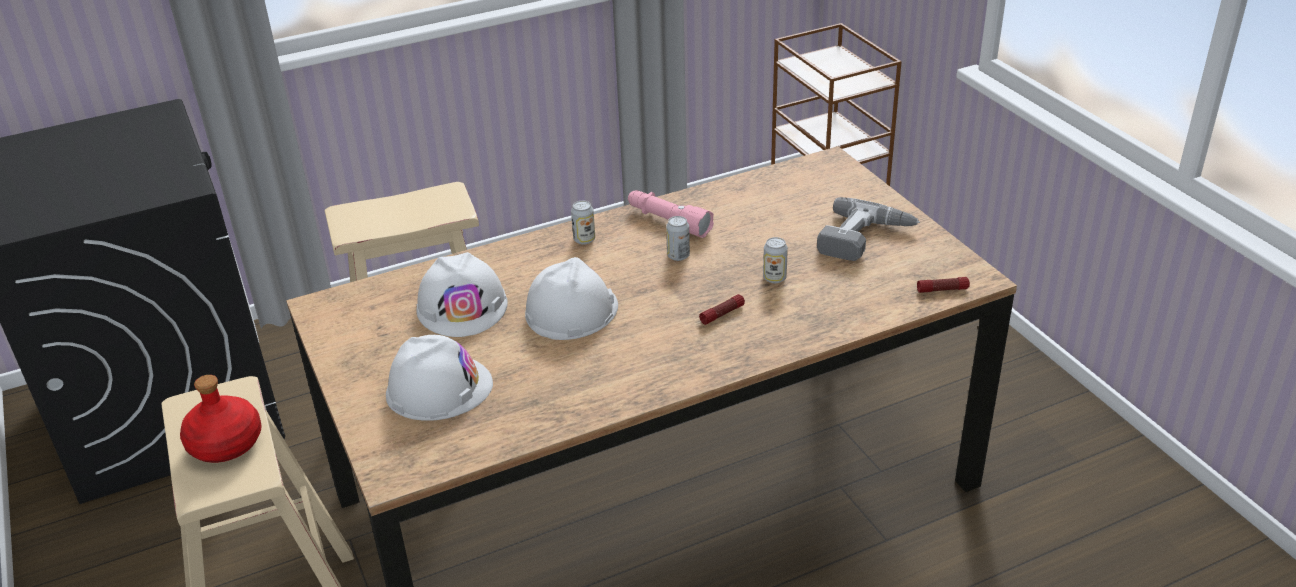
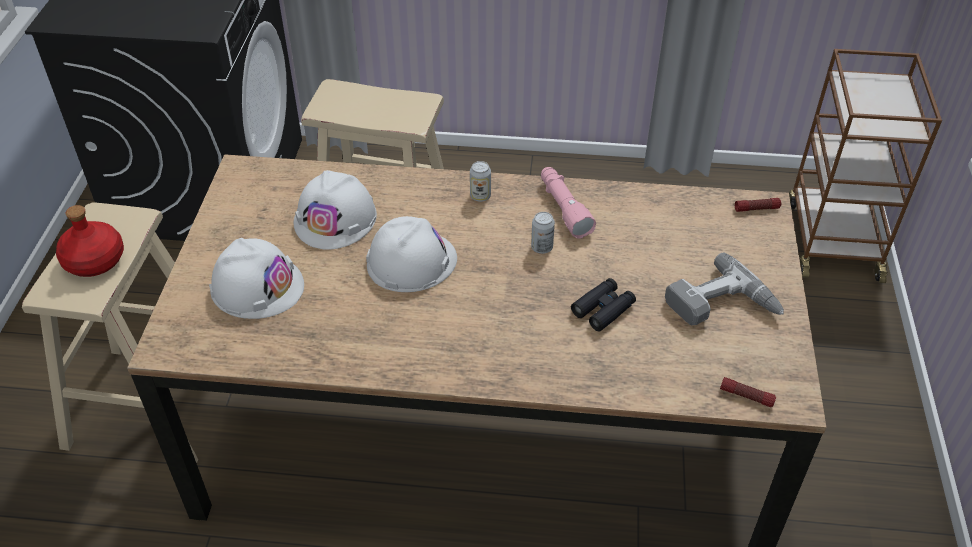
camera: 30 degrees right, 10 degrees up
flashlight [699,294,745,325] -> flashlight moved to [735,198,781,212]
can [763,237,788,283] -> black binoculars [571,278,636,332]

